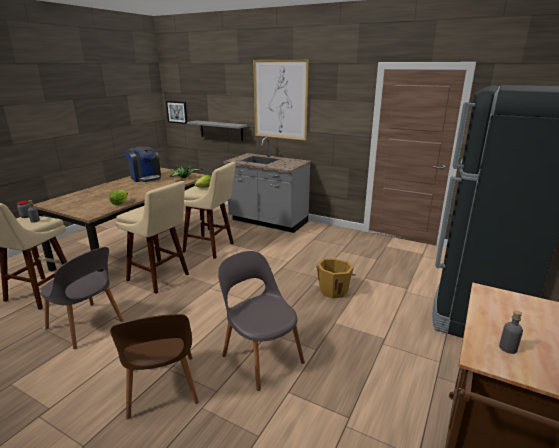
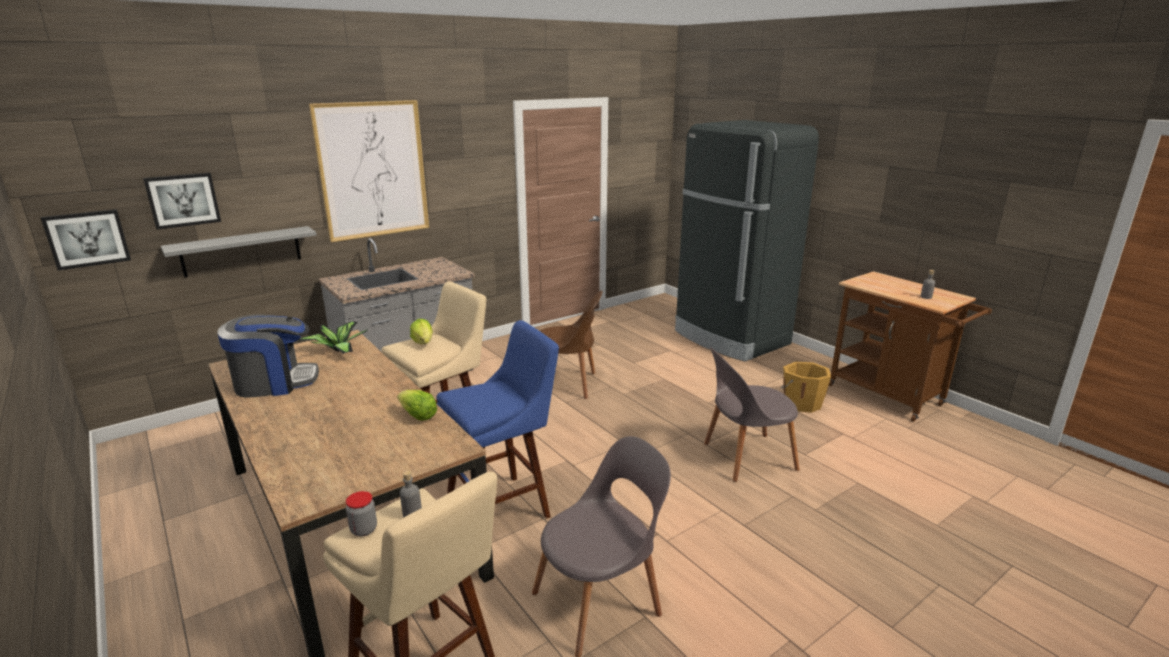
camera: 65 degrees left, 0 degrees up
brown chair [110,314,199,420] -> brown chair moved to [540,290,603,399]
beige stool [116,181,189,294] -> blue stool [436,320,559,519]
orange bucket [316,258,356,298] -> orange bucket moved to [780,362,831,413]
none -> picture [143,173,221,230]

